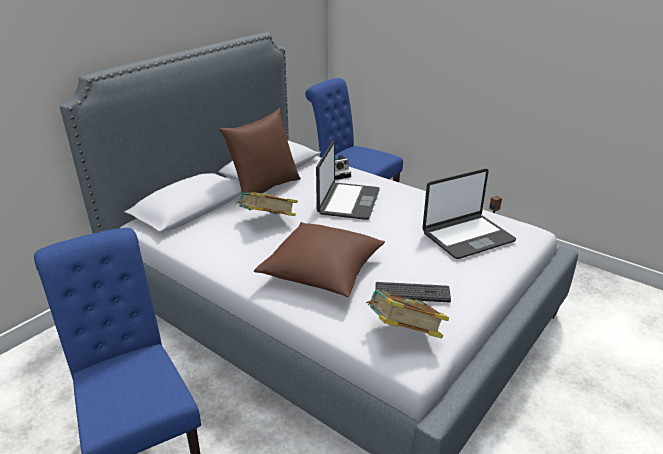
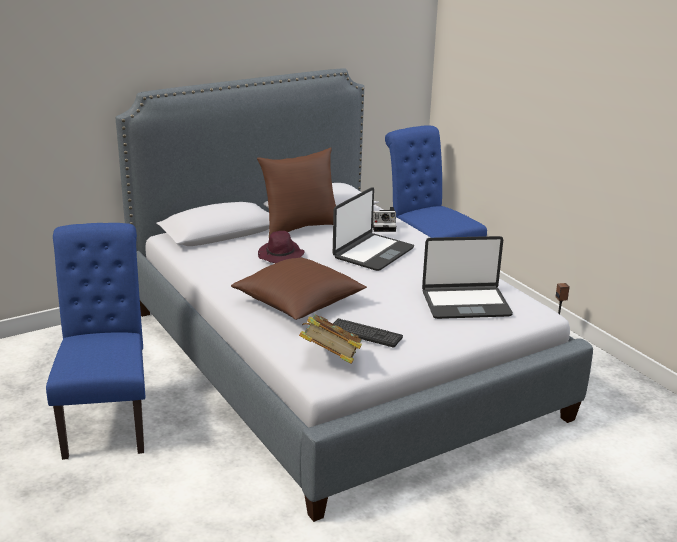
camera: 20 degrees right, 5 degrees down
book [236,192,298,216] -> purple hat [258,231,305,263]

